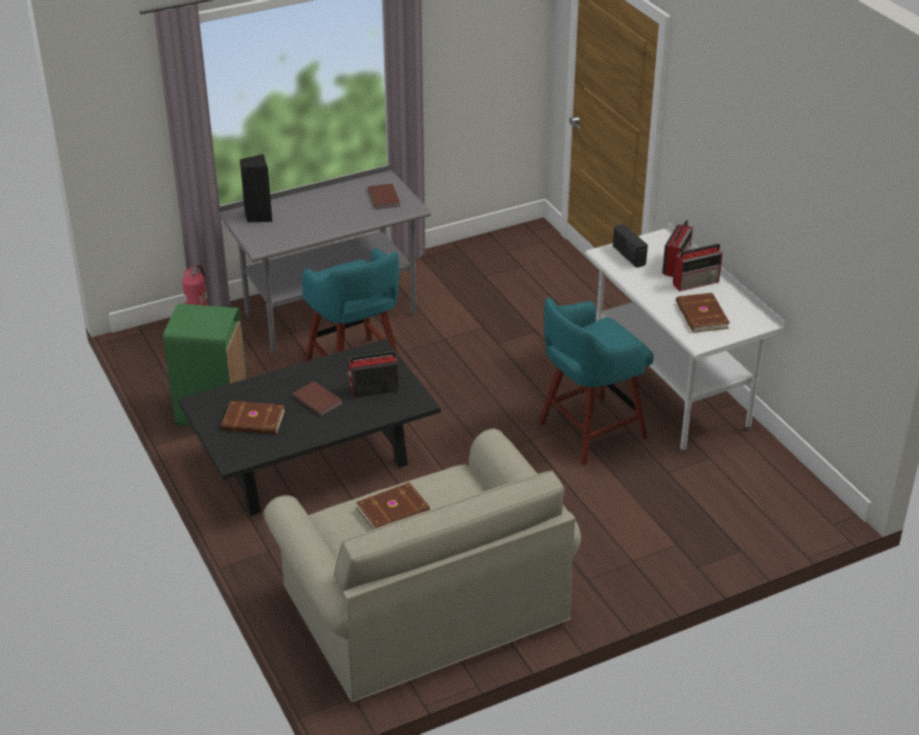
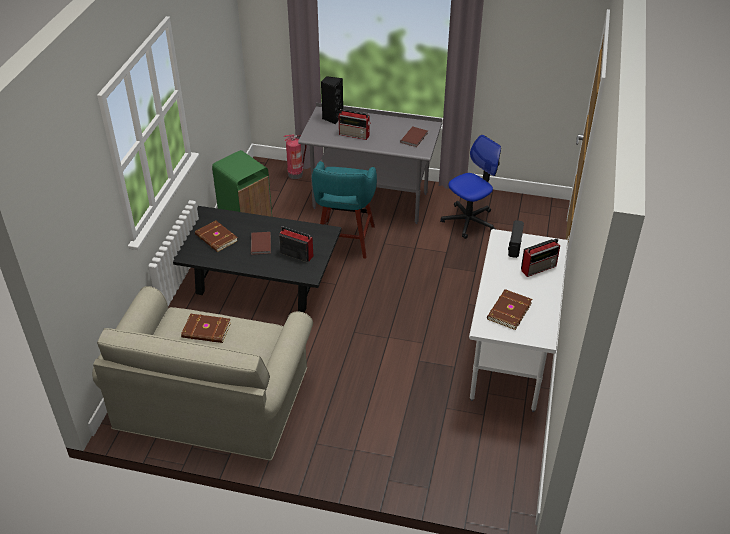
camera: 40 degrees right, 5 degrees up
turquoise stool [539,297,654,465] -> none
radio [673,243,723,292] -> radio moved to [339,109,370,140]
none -> office chair [440,135,501,239]

